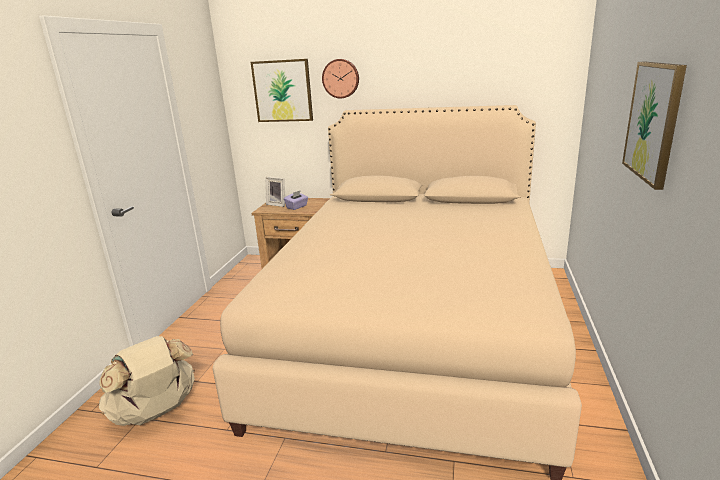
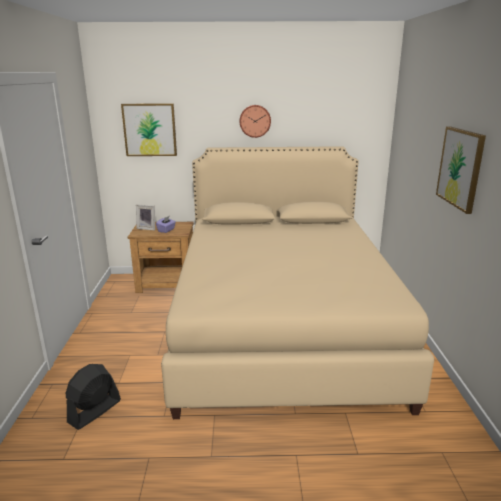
camera: 15 degrees left, 0 degrees up
beige backpack [99,336,195,426] -> black fan [66,364,121,430]
wall clock [322,59,359,98] -> wall clock moved to [240,105,271,138]

